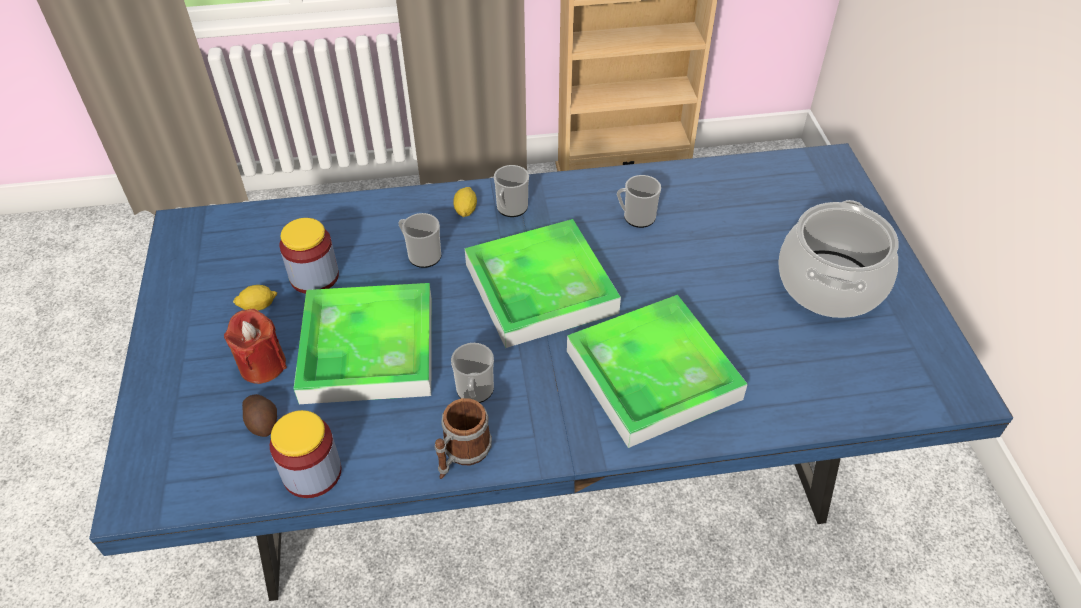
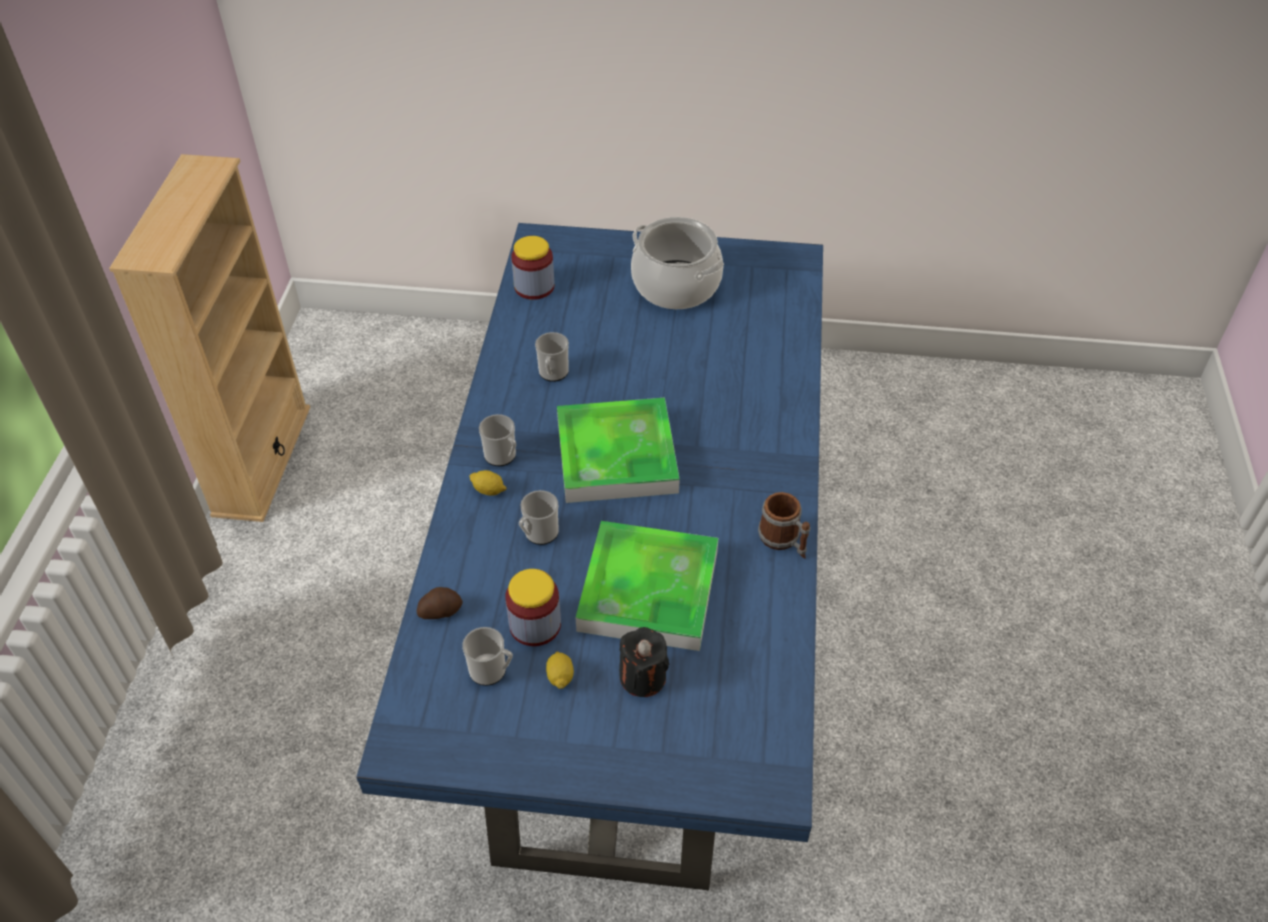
camera: 75 degrees left, 0 degrees up
red candle [224,309,287,384] -> black candle [619,627,669,697]
potato [242,394,277,437] -> potato moved to [417,587,463,619]
jar [270,410,342,498] -> jar moved to [511,236,554,300]
mug [451,343,494,403] -> mug moved to [462,627,513,686]
tray [567,295,748,448] -> none

